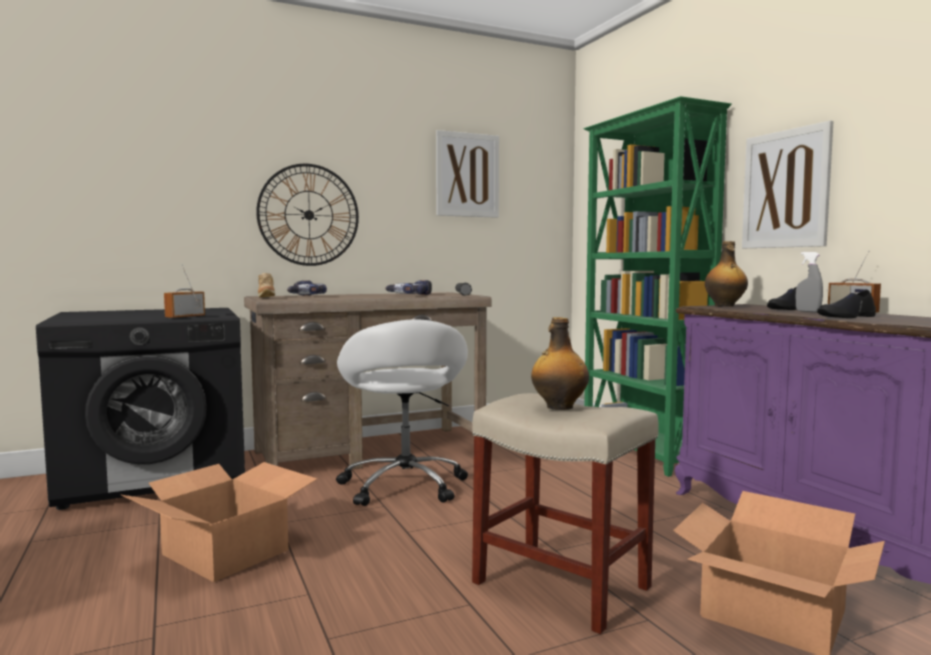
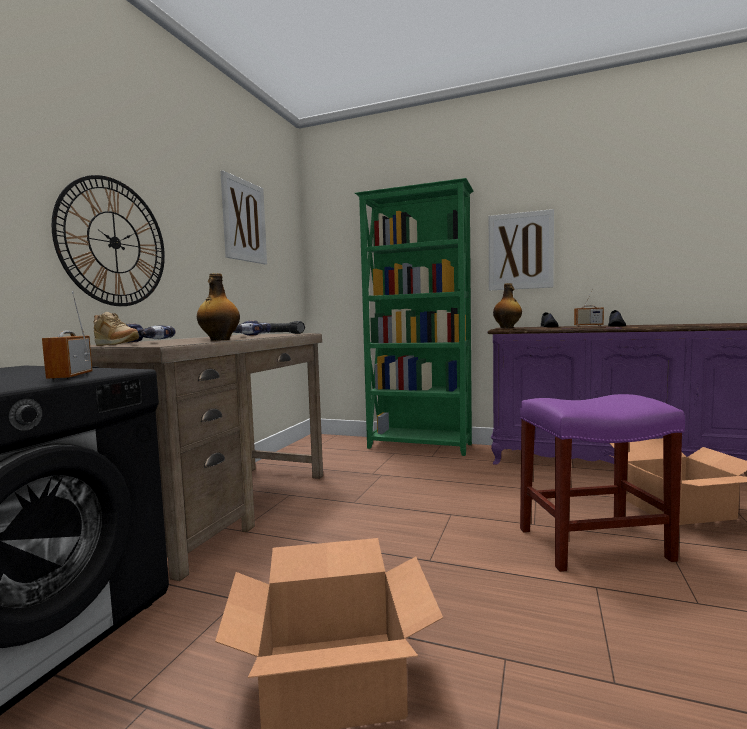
camera: 45 degrees left, 0 degrees up
white office chair [336,319,468,506] -> none
beige stool [472,393,659,634] -> purple stool [520,394,685,572]
bottle [531,317,589,410] -> bottle moved to [197,273,240,341]
grey spray bottle [796,252,823,312] -> none

